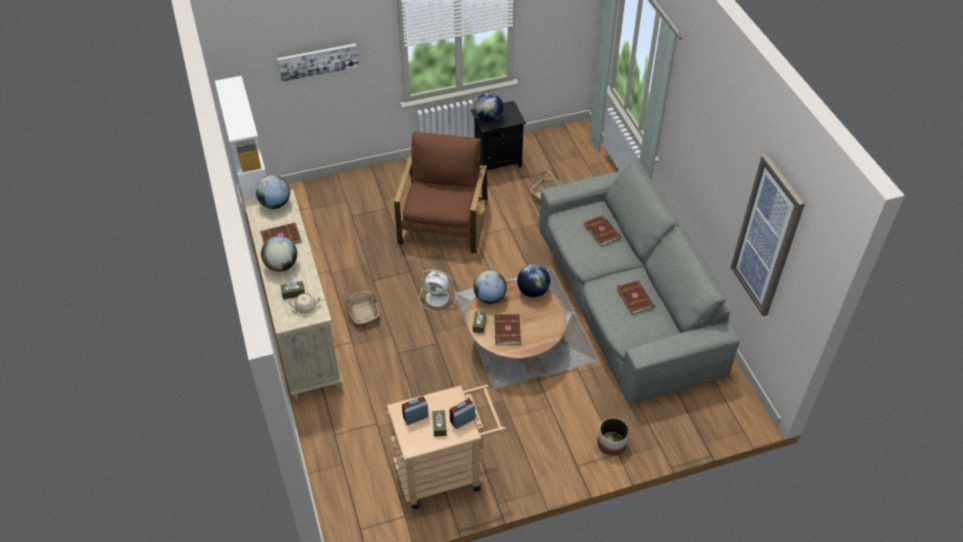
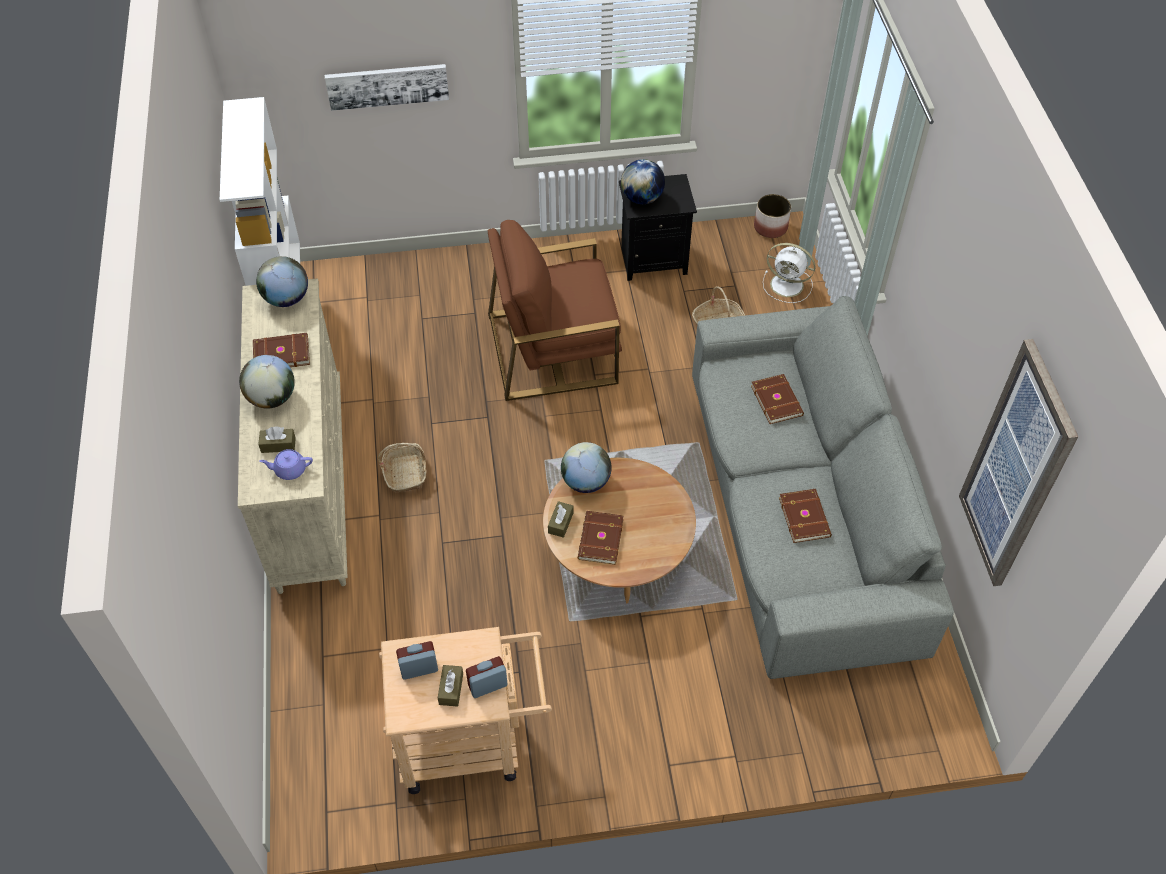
camera: 10 degrees right, 5 degrees up
beige teapot [286,293,320,313] -> purple teapot [260,449,313,480]
brown armchair [394,131,488,253] -> brown armchair turned 120 degrees counterclockwise [488,220,622,401]
white fan [419,269,456,312] -> white fan moved to [763,243,816,303]
globe [517,264,550,297] -> none
planter [597,418,629,456] -> planter moved to [754,194,791,238]

